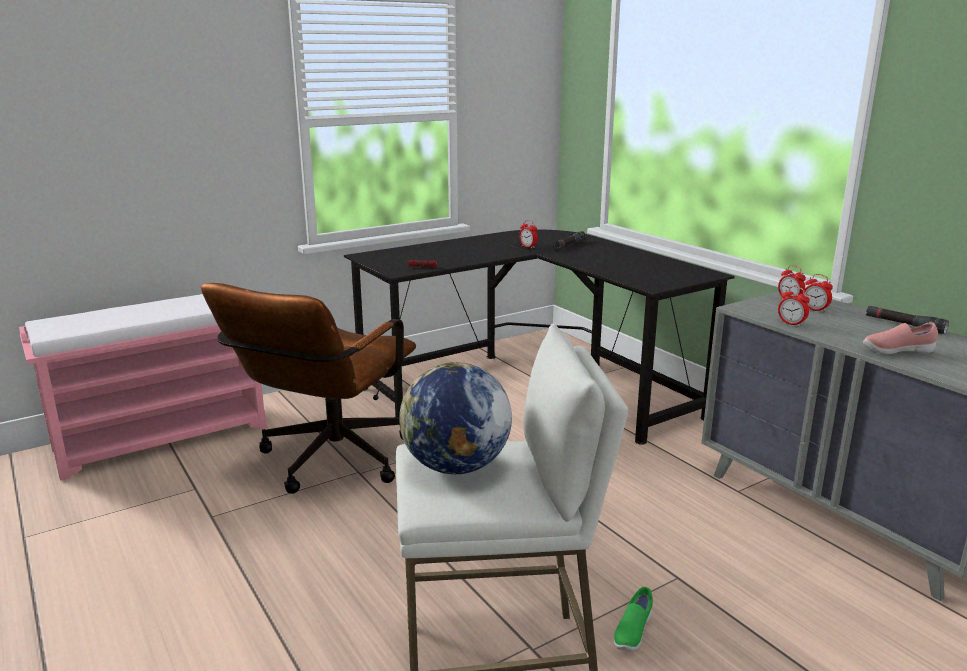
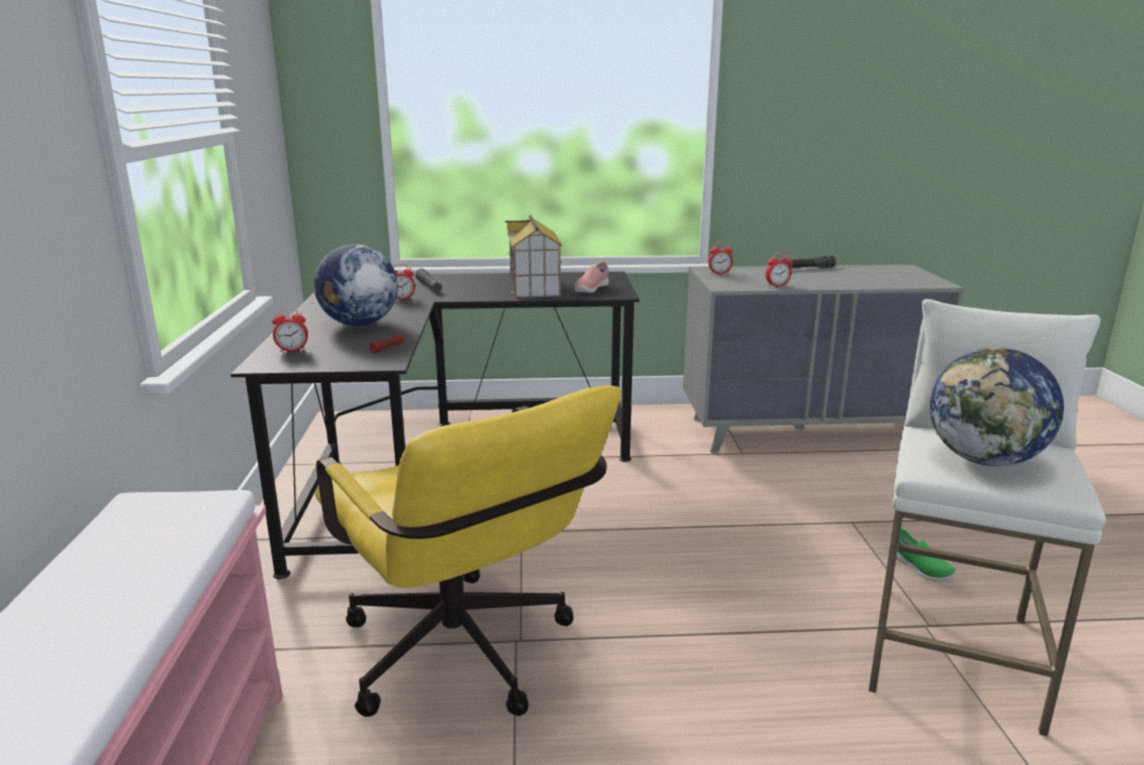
camera: 60 degrees left, 0 degrees up
brown office chair [201,283,416,494] -> yellow office chair [315,385,621,717]
alarm clock [804,274,833,313] -> alarm clock moved to [272,307,308,352]
pink shoe [863,322,938,354] -> pink shoe moved to [575,261,609,293]
none -> globe [314,244,398,326]
none -> toy house [505,215,562,298]

